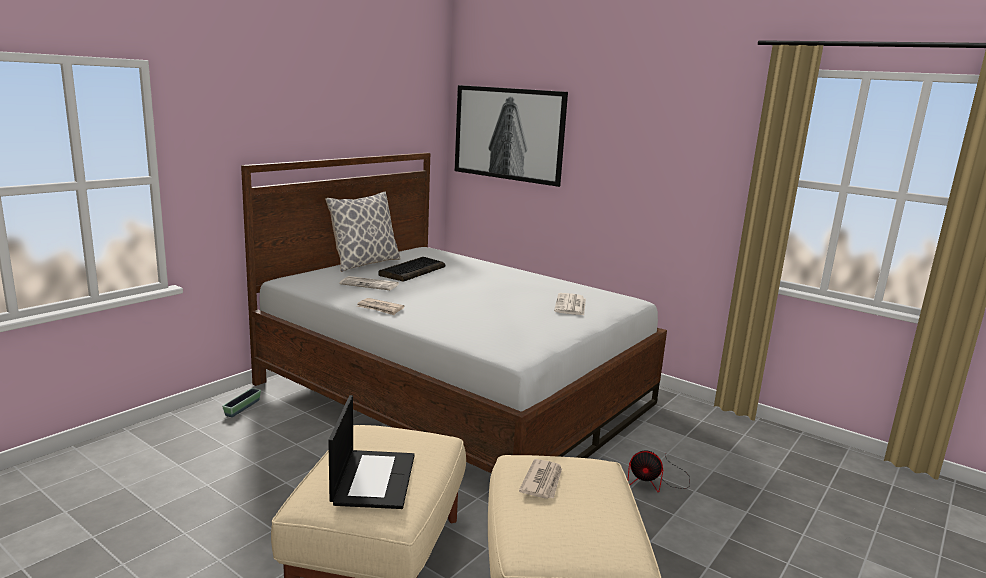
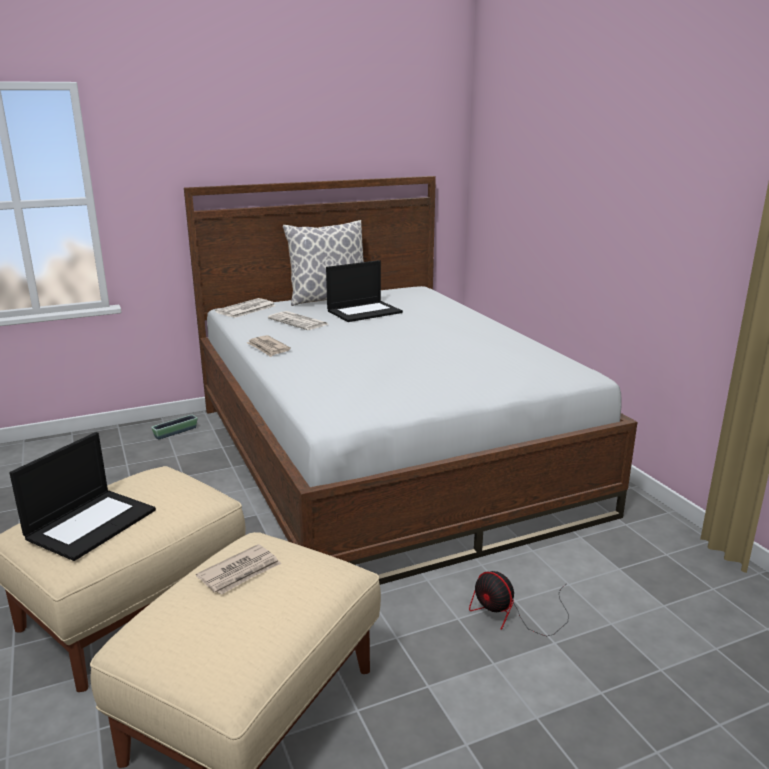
camera: 30 degrees right, 5 degrees up
keyboard [378,257,445,282] -> laptop [326,260,403,322]
picture [455,85,568,187] -> none
newspaper [554,293,586,315] -> newspaper moved to [215,298,276,318]

